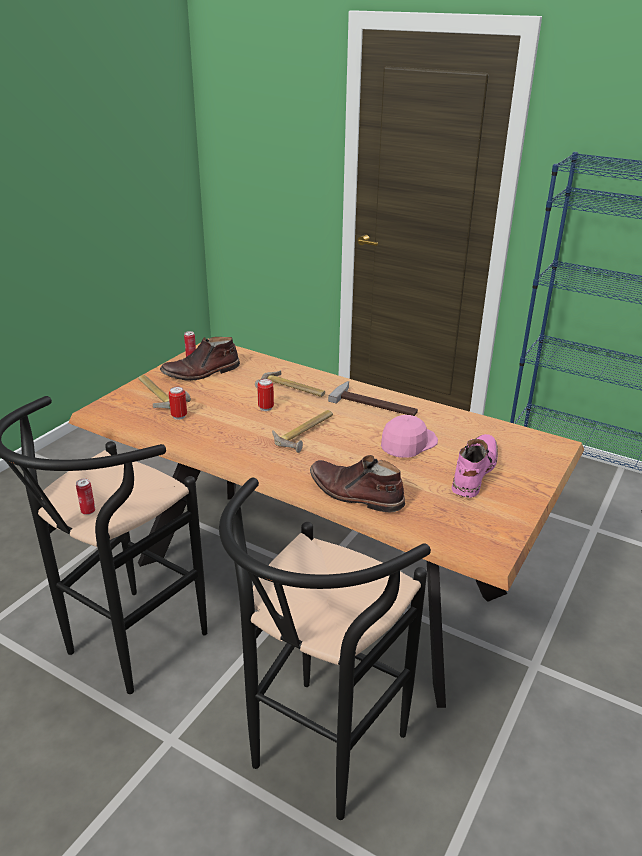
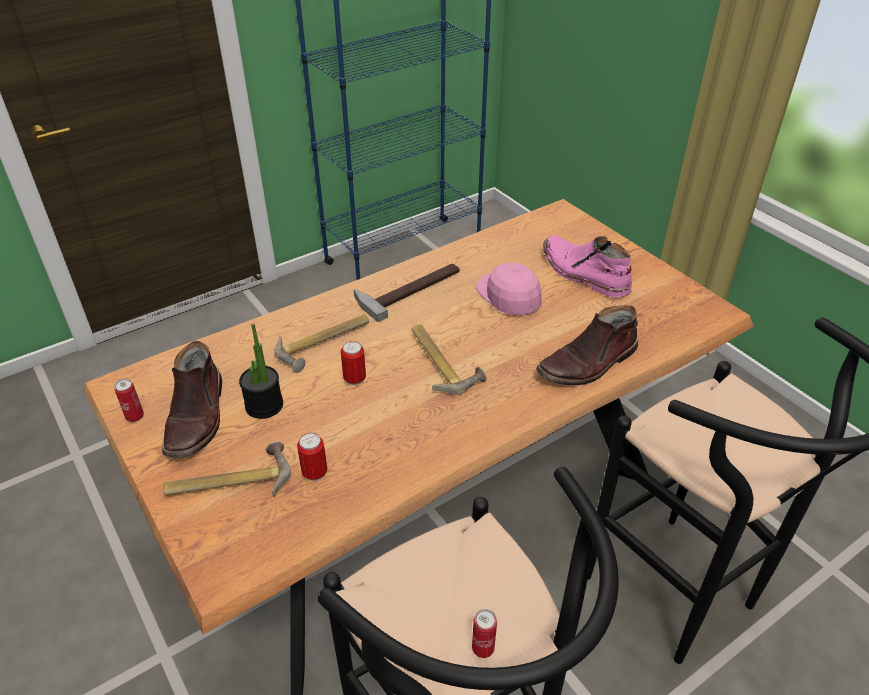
camera: 65 degrees left, 10 degrees up
none -> potted plant [239,323,283,419]

